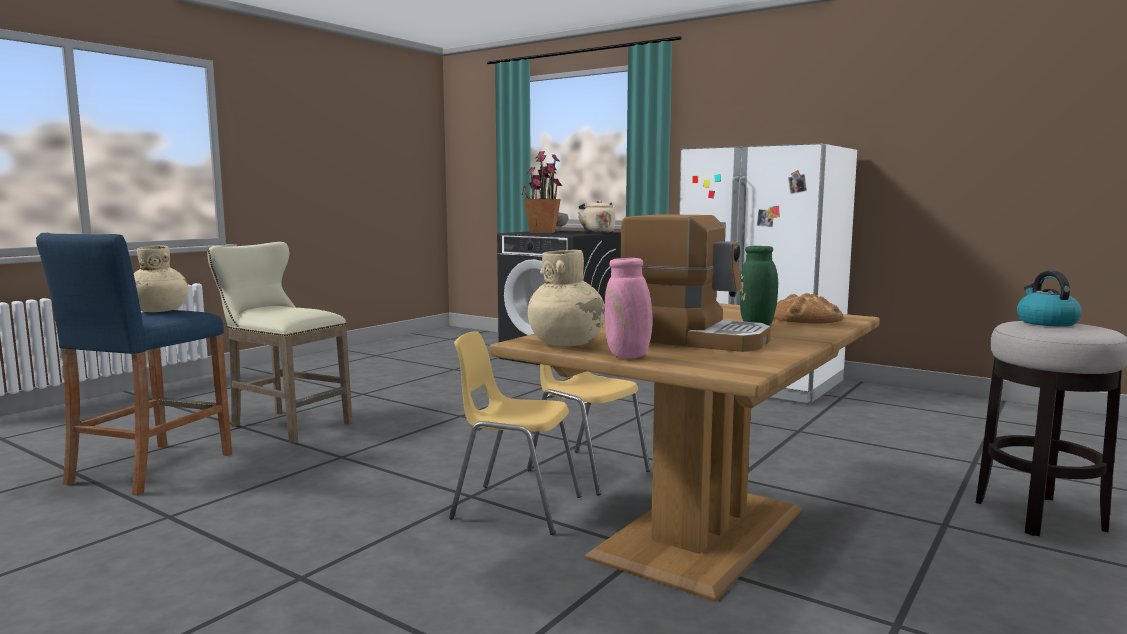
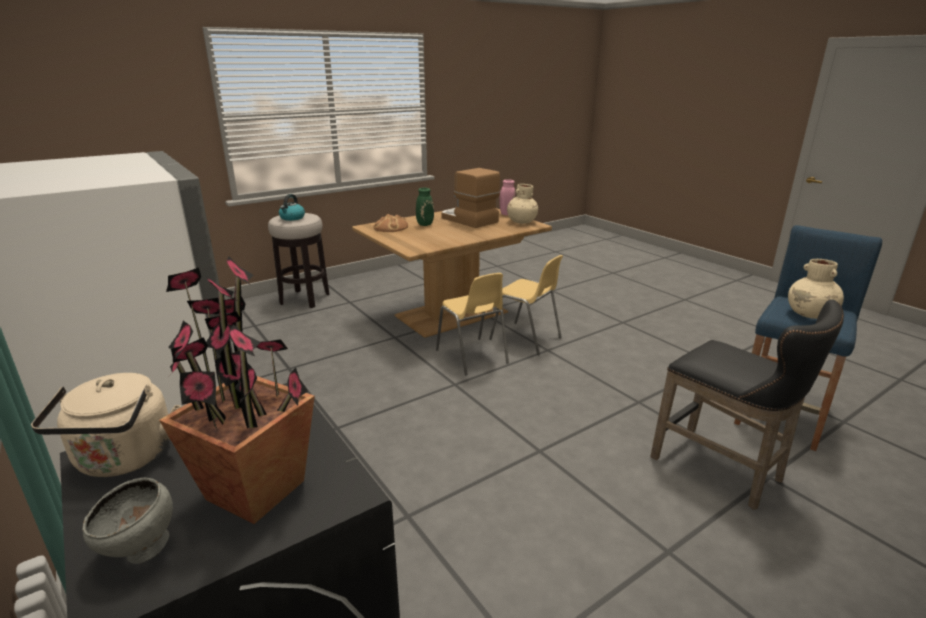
camera: 160 degrees left, 15 degrees up
beige stool [208,242,353,443] -> black stool [650,299,844,510]

